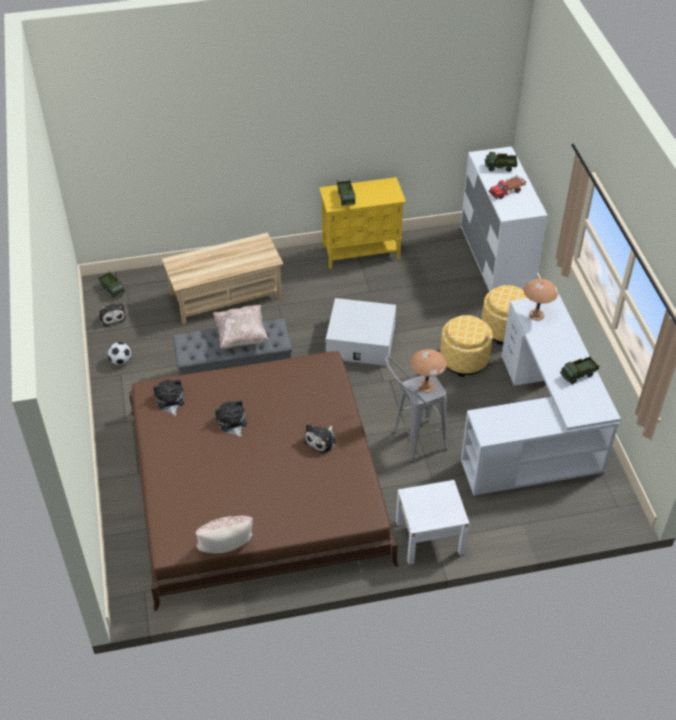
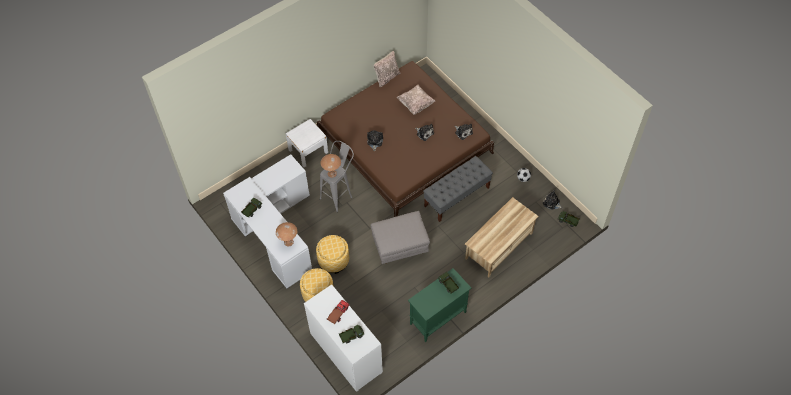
camera: 155 degrees right, 10 degrees up
beige pillow [213,305,268,349] -> beige pillow moved to [397,85,435,115]
yellow cabinet [319,177,406,269] -> green cabinet [408,268,471,342]
white storage box [326,298,396,366] -> grey ottoman [370,211,430,264]

